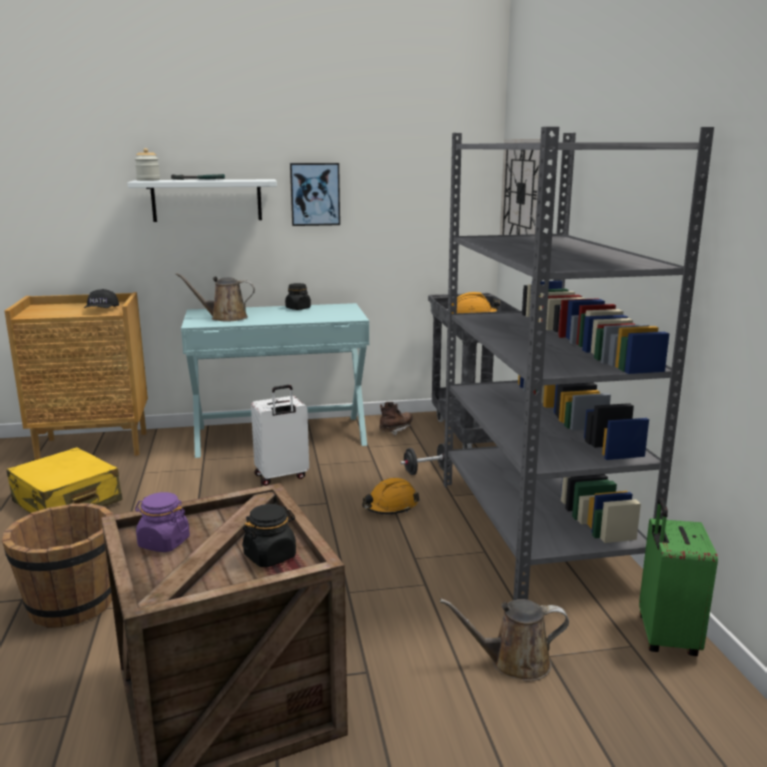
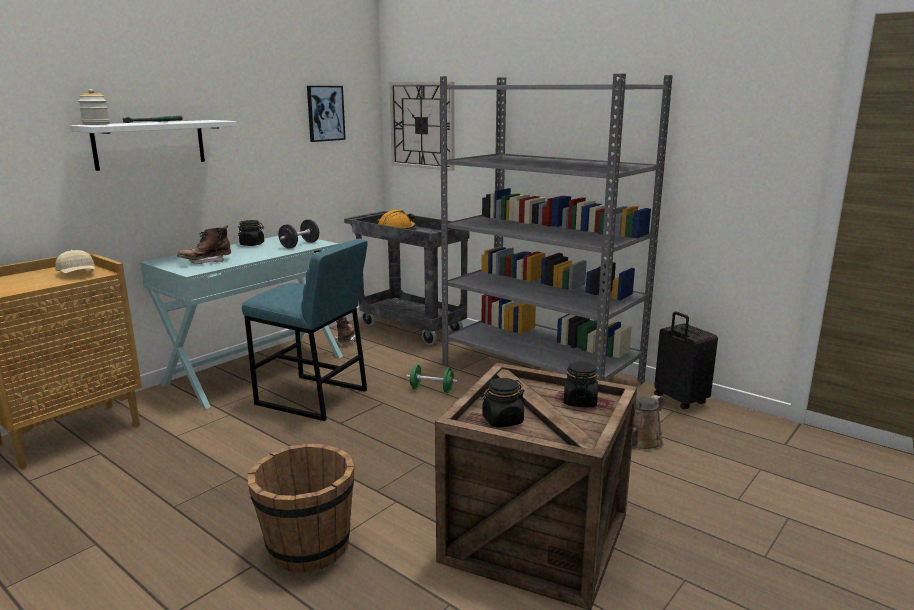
camera: 40 degrees left, 0 degrees up
yellow suitcase [6,447,123,513] -> none
black cap [84,289,119,308] -> beige cap [55,250,95,273]
purple jar [135,492,190,552] -> black jar [481,378,525,428]
brown watering can [175,273,255,322] -> brown boot [177,225,231,264]
white suitcase [251,385,309,486] -> blue stool [242,238,368,421]
picture [290,163,340,226] -> picture moved to [307,86,346,142]
orange hard hat [362,478,420,514] -> green dumbbell [406,365,458,393]
black dumbbell [400,444,450,475] -> black dumbbell moved to [278,219,319,249]
green suitcase [639,498,718,656] -> black suitcase [654,311,718,409]

